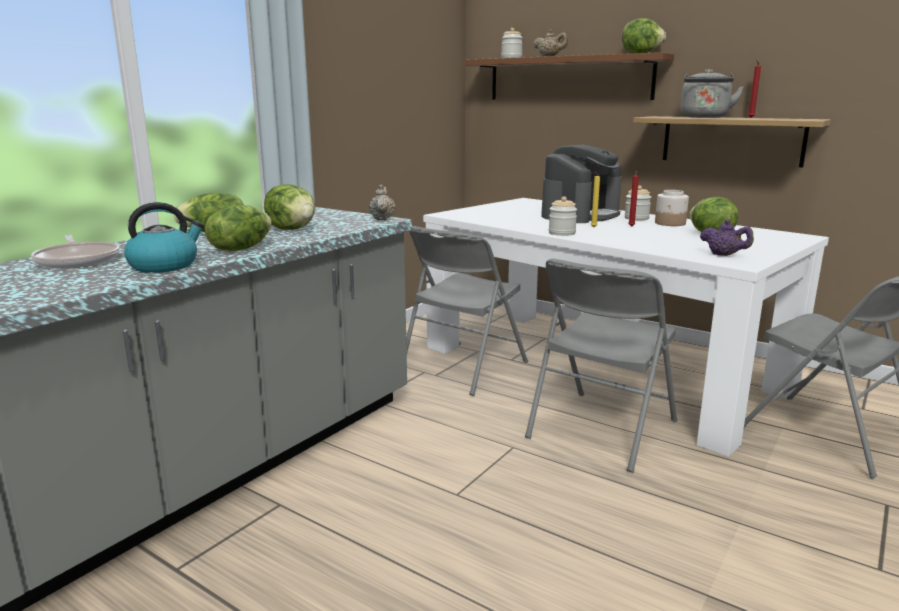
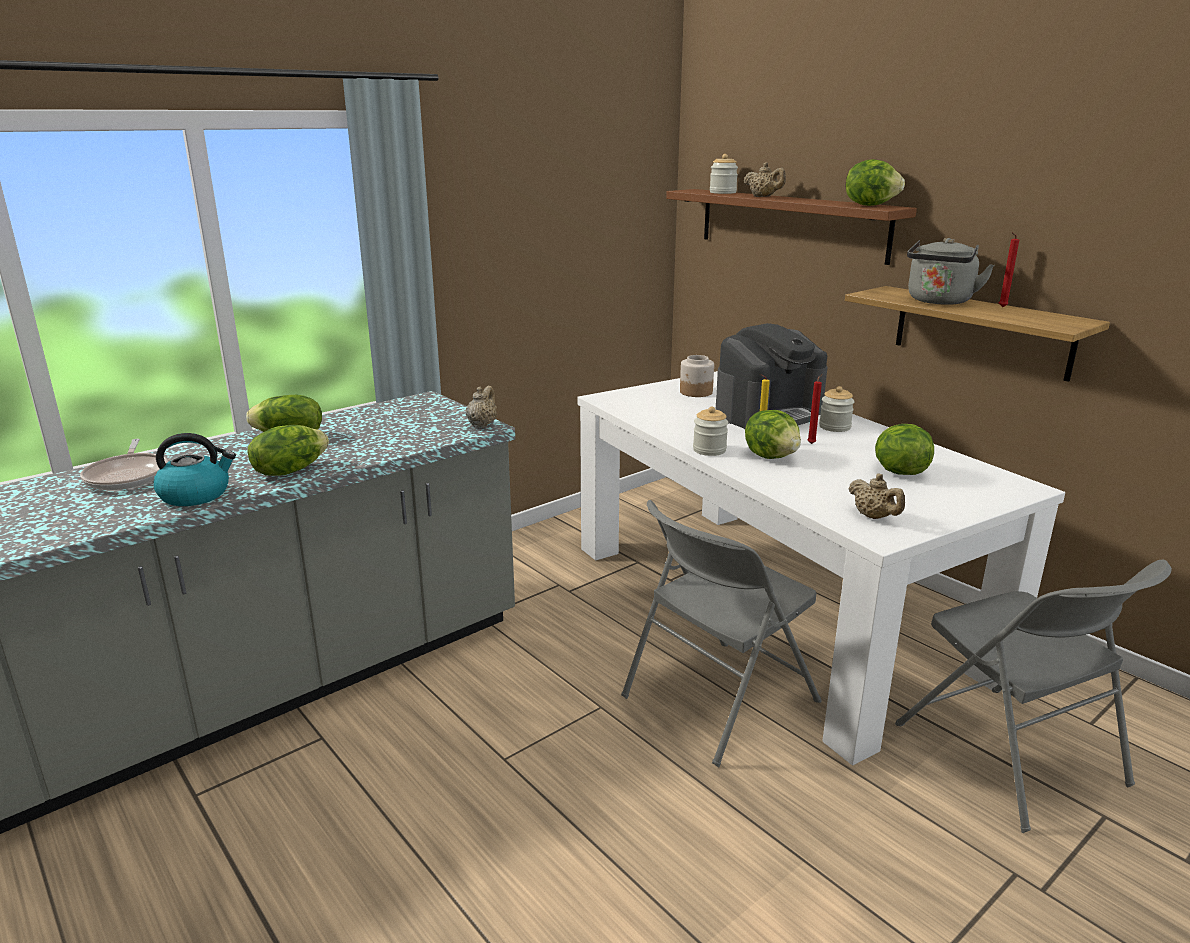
camera: 15 degrees right, 5 degrees up
lettuce [264,184,315,230] -> lettuce moved to [745,410,801,459]
grey chair [406,226,528,396] -> none
jar [655,190,689,226] -> jar moved to [680,355,714,397]
purple teapot [700,219,754,256] -> beige teapot [848,473,905,519]

